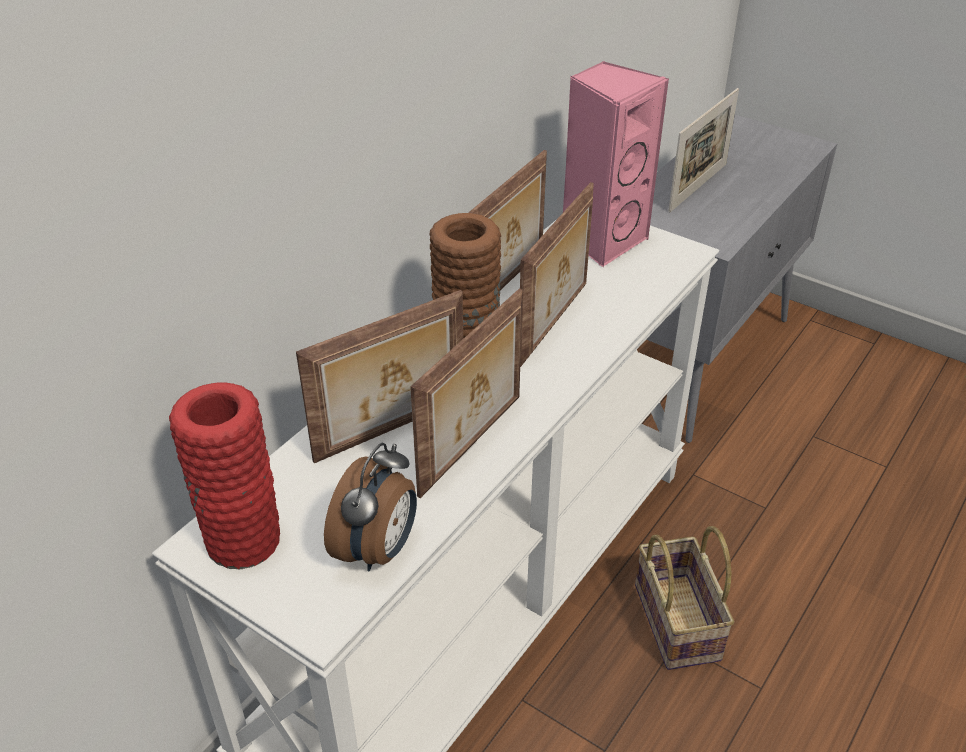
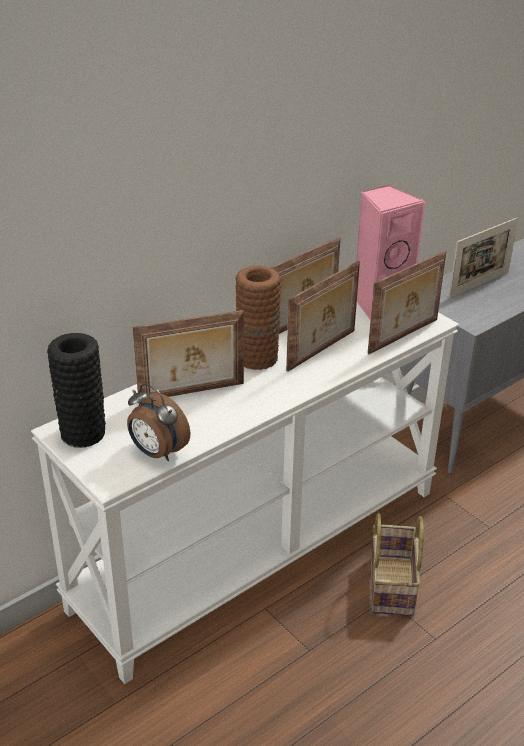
camera: 15 degrees right, 5 degrees down
red vase [169,382,280,569] -> black vase [47,333,106,448]
alarm clock [324,443,417,572] -> alarm clock turned 90 degrees clockwise [127,384,191,461]
picture frame [410,288,523,498] -> picture frame moved to [367,251,447,354]

